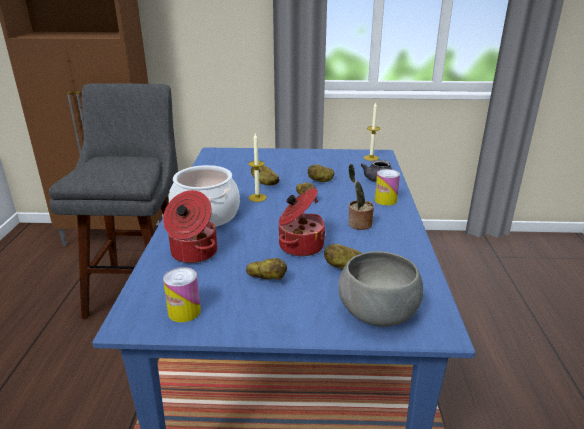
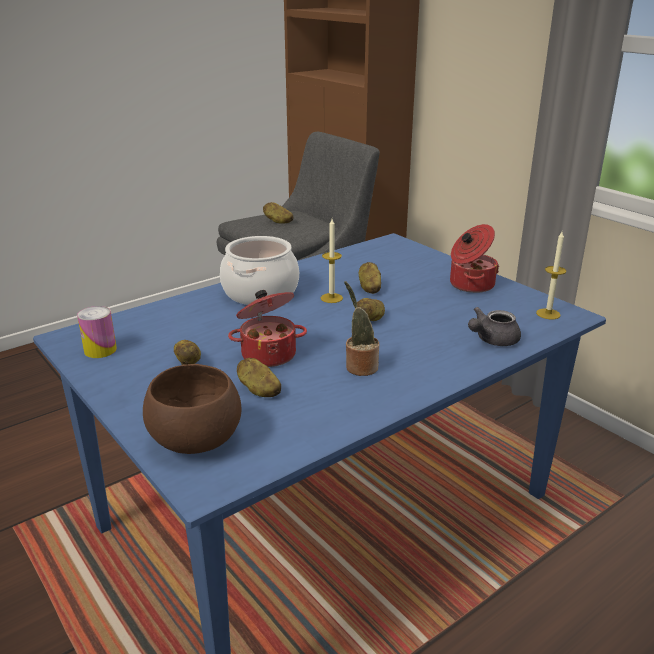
camera: 50 degrees right, 0 degrees up
cooking pot [163,190,217,263] -> cooking pot moved to [450,224,499,293]
potato [308,164,334,182] -> potato moved to [263,202,293,224]
grey bowl [338,251,423,327] -> brown bowl [143,364,241,454]
can [375,169,400,206] -> none

